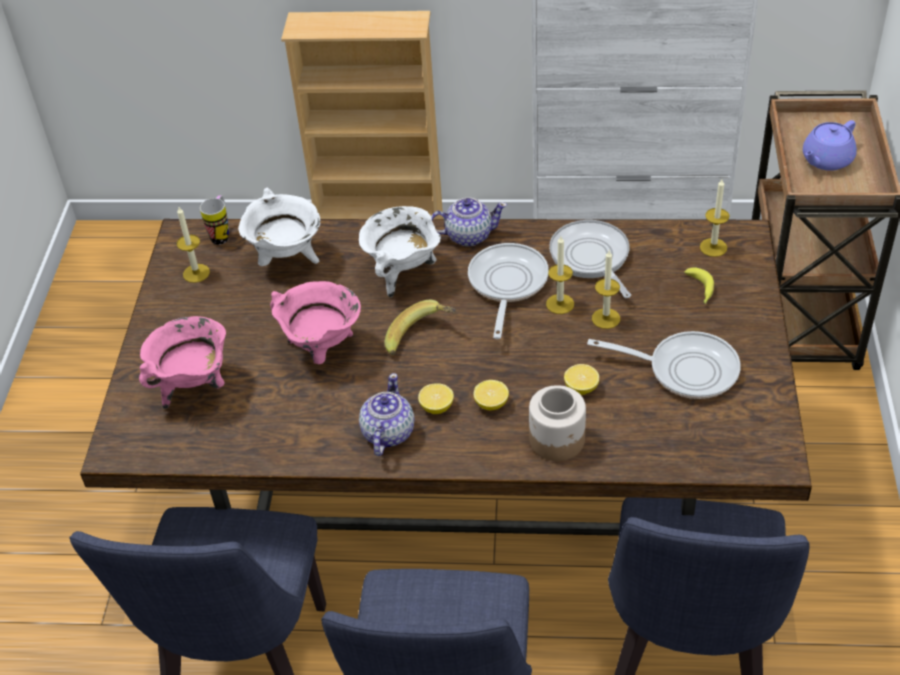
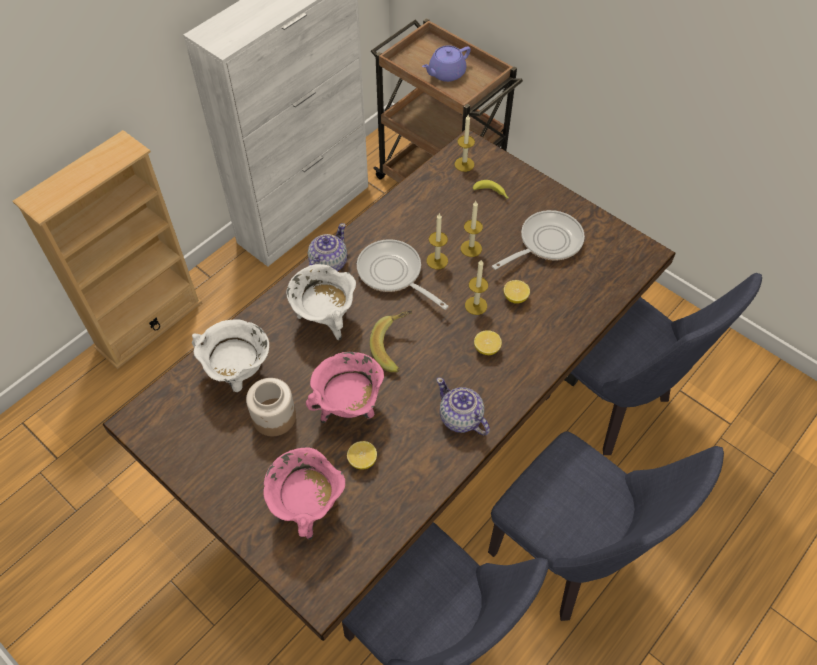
camera: 55 degrees left, 10 degrees up
candle [177,207,210,283] -> candle moved to [465,259,488,315]
mug [200,195,229,245] -> none
lemon [418,383,454,414] -> lemon moved to [347,441,377,469]
jar [529,385,586,461] -> jar moved to [246,378,296,436]
frying pan [549,220,631,298] -> none
purple teapot [803,120,857,171] -> purple teapot turned 60 degrees clockwise [422,45,471,82]

